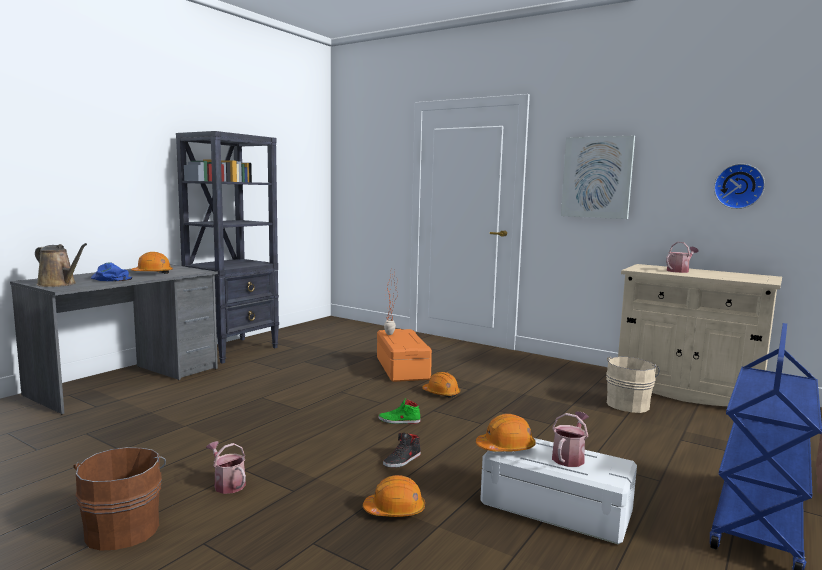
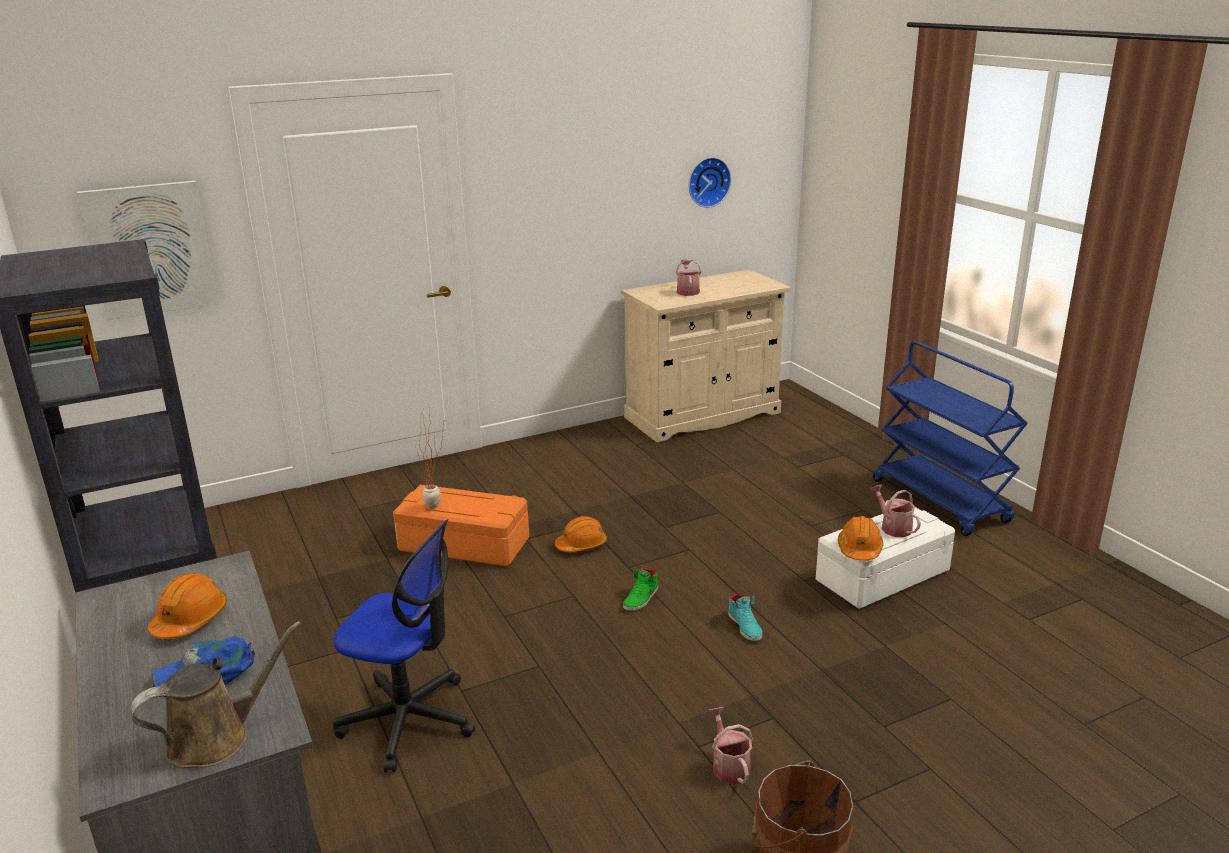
camera: 60 degrees left, 15 degrees up
watering can [206,441,246,494] -> watering can turned 90 degrees clockwise [708,707,753,785]
orange hard hat [363,475,425,517] -> none
black shoe [383,433,421,468] -> turquoise shoe [728,594,763,641]
picture [561,136,635,219] -> picture moved to [77,181,219,320]
beige bucket [606,356,660,413] -> none
none -> office chair [333,519,475,772]

